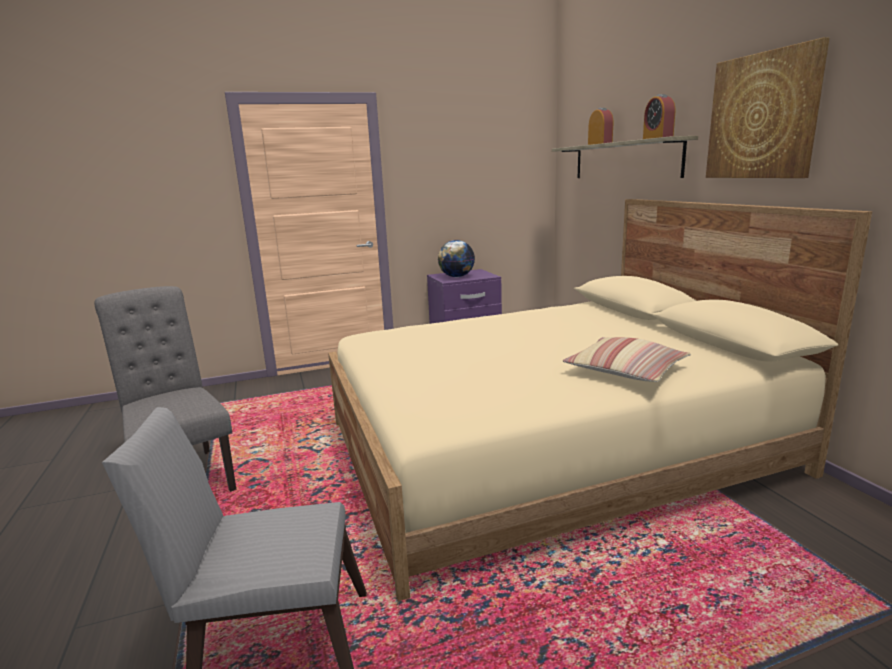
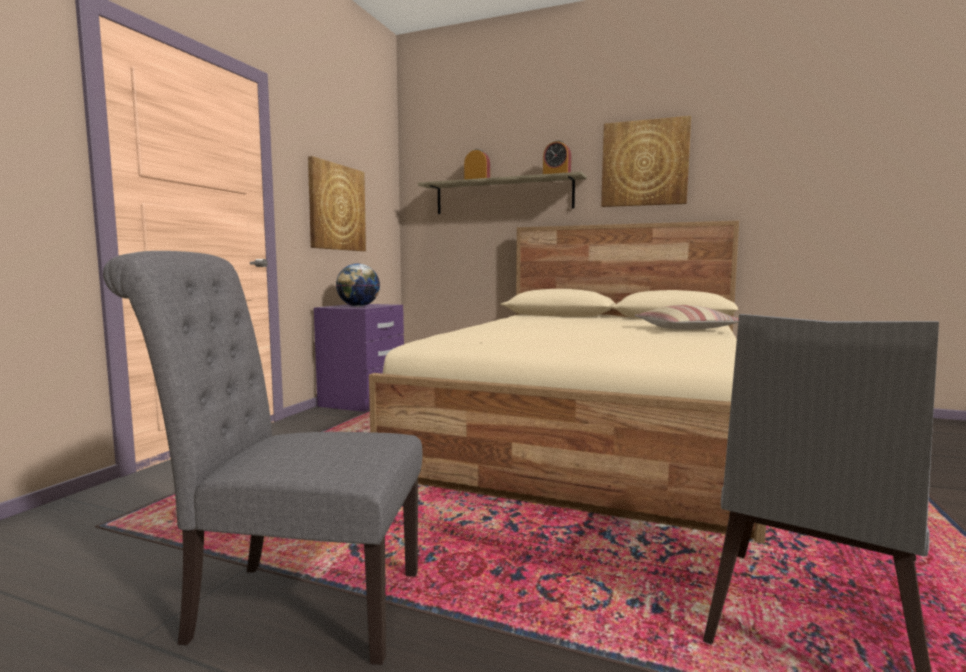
camera: 50 degrees left, 10 degrees down
none -> picture [308,156,366,251]

